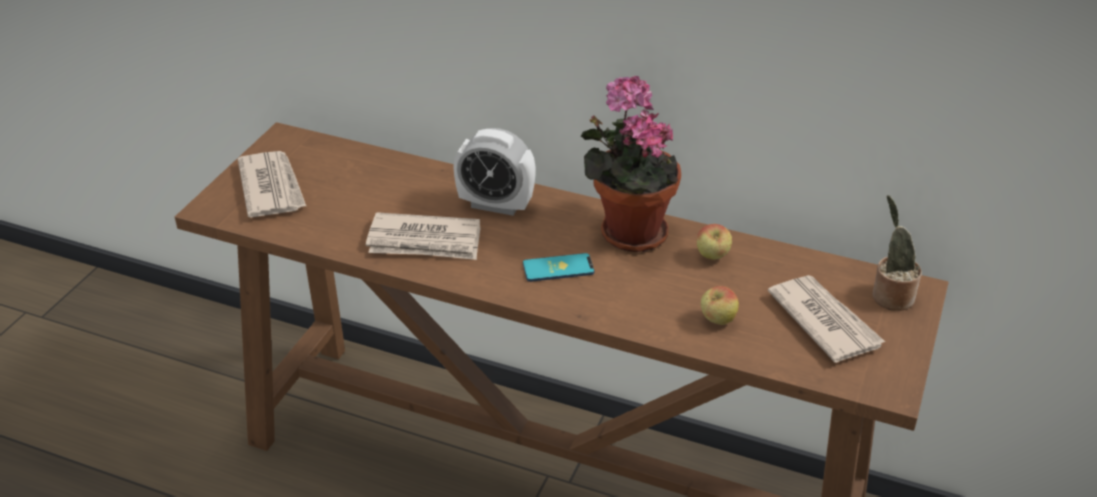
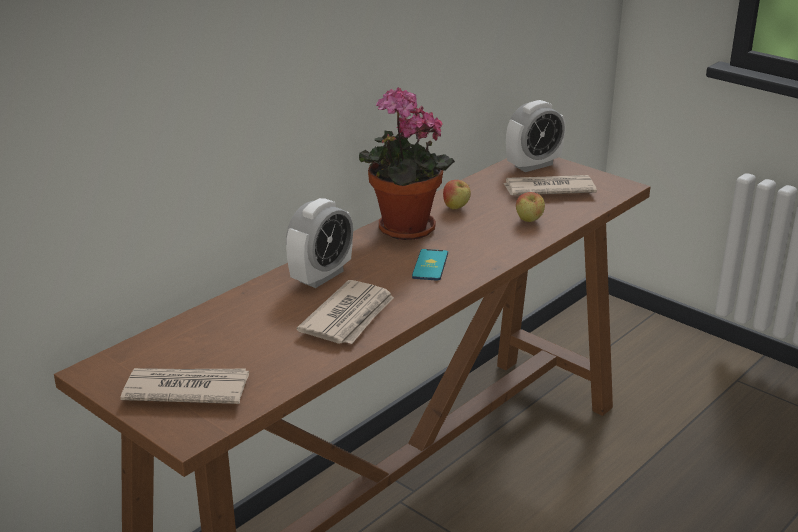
camera: 70 degrees left, 10 degrees down
potted plant [873,195,922,311] -> alarm clock [506,100,565,172]

